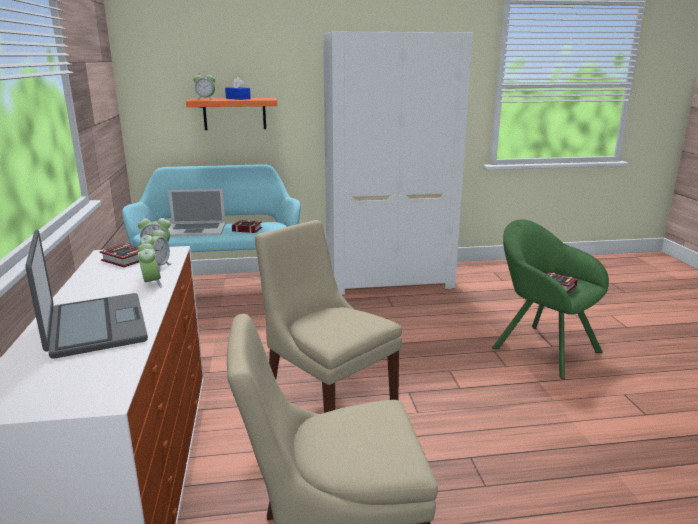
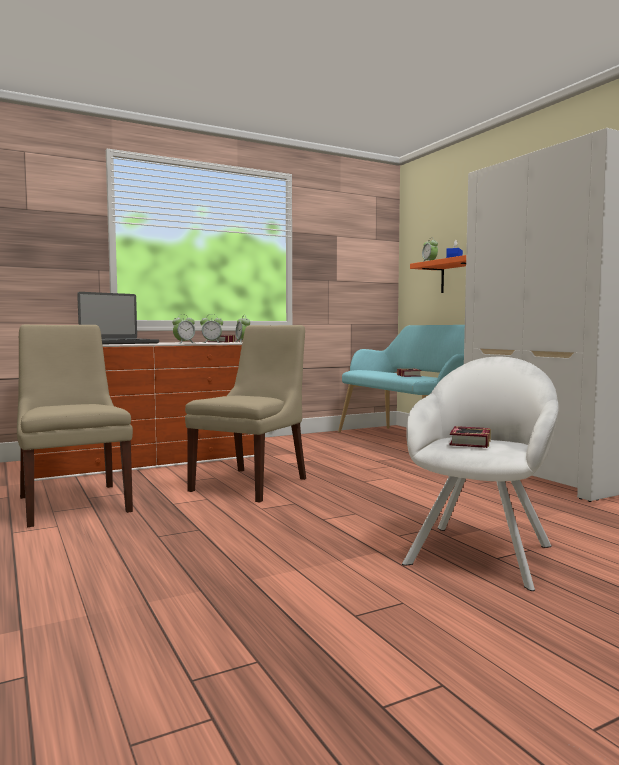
camera: 70 degrees right, 15 degrees down
laptop [168,189,225,237] -> none
green armchair [492,219,609,379] -> white armchair [402,357,559,591]

